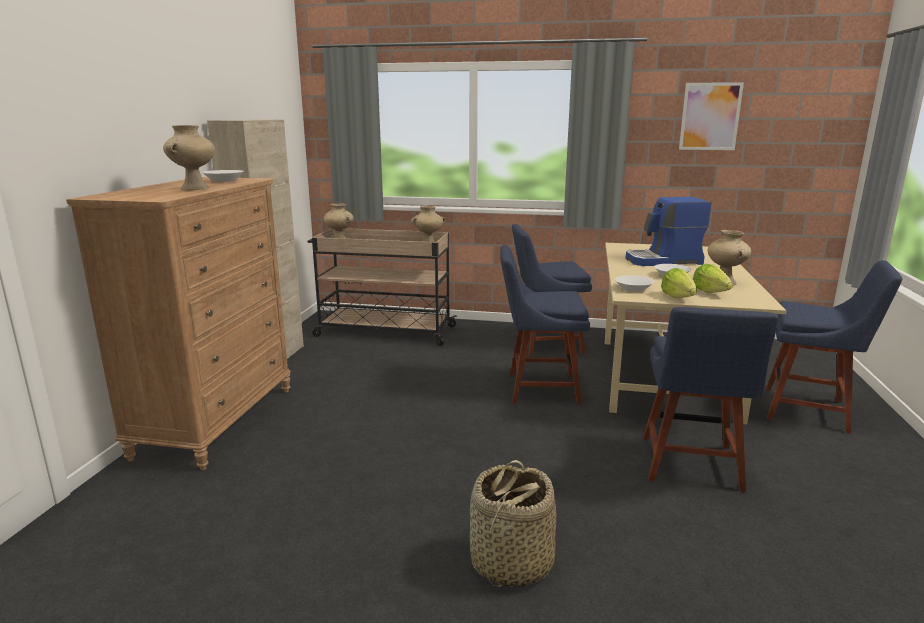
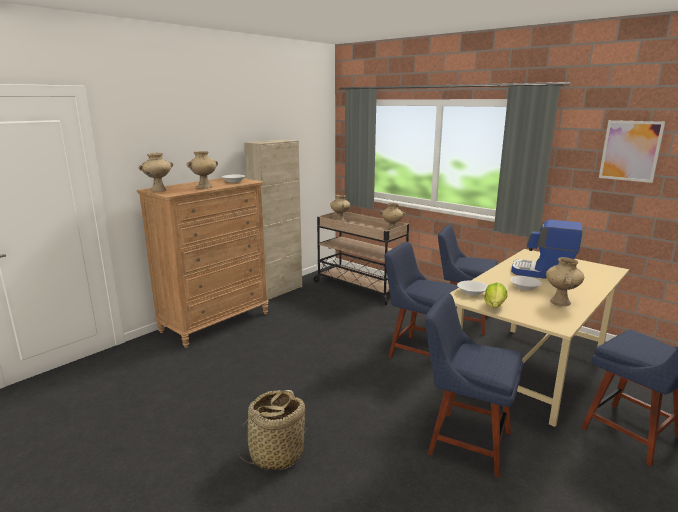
camera: 30 degrees right, 0 degrees up
blue chair [643,307,779,492] -> blue chair turned 75 degrees clockwise [425,292,523,478]
lettuce [693,264,733,293] -> none
none -> beige vase [139,153,173,192]

